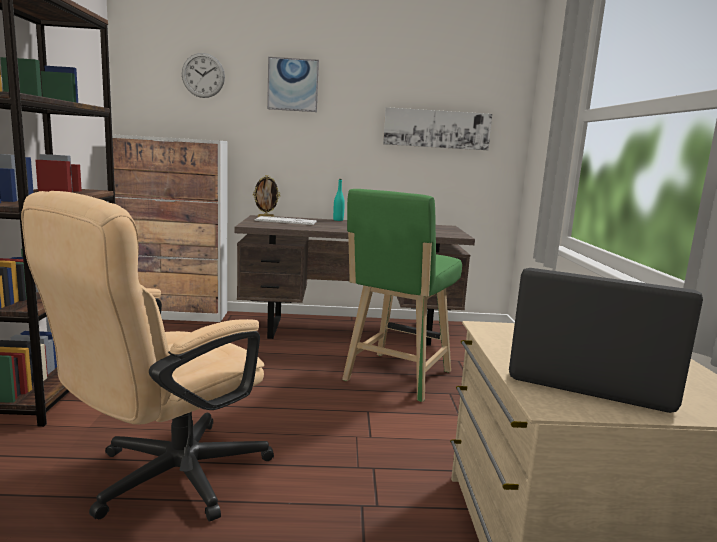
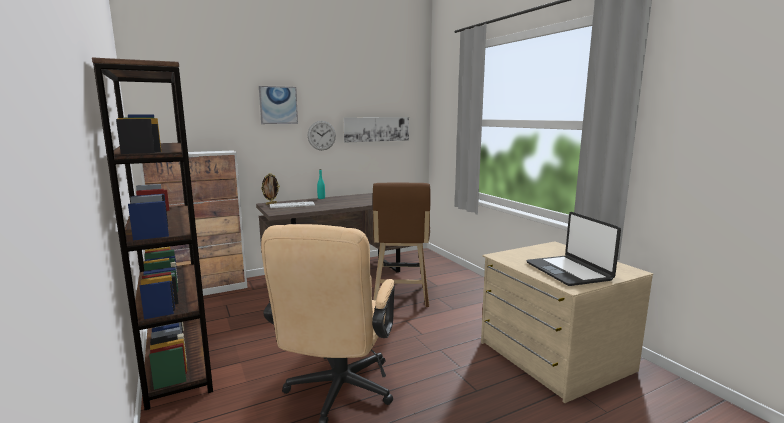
camera: 25 degrees left, 0 degrees up
wall clock [182,53,225,98] -> wall clock moved to [308,121,336,150]
green stool [342,189,462,402] -> brown stool [373,182,431,307]
laptop [509,268,703,413] -> laptop turned 105 degrees counterclockwise [526,212,621,286]

